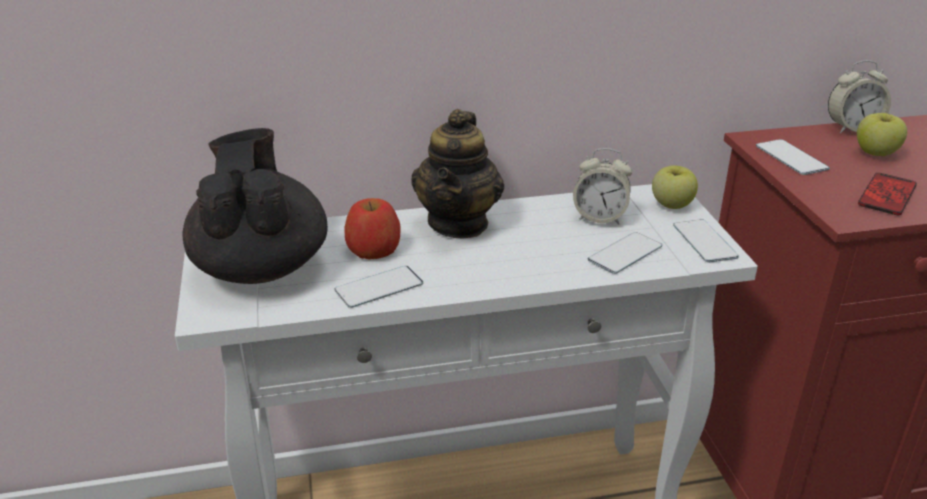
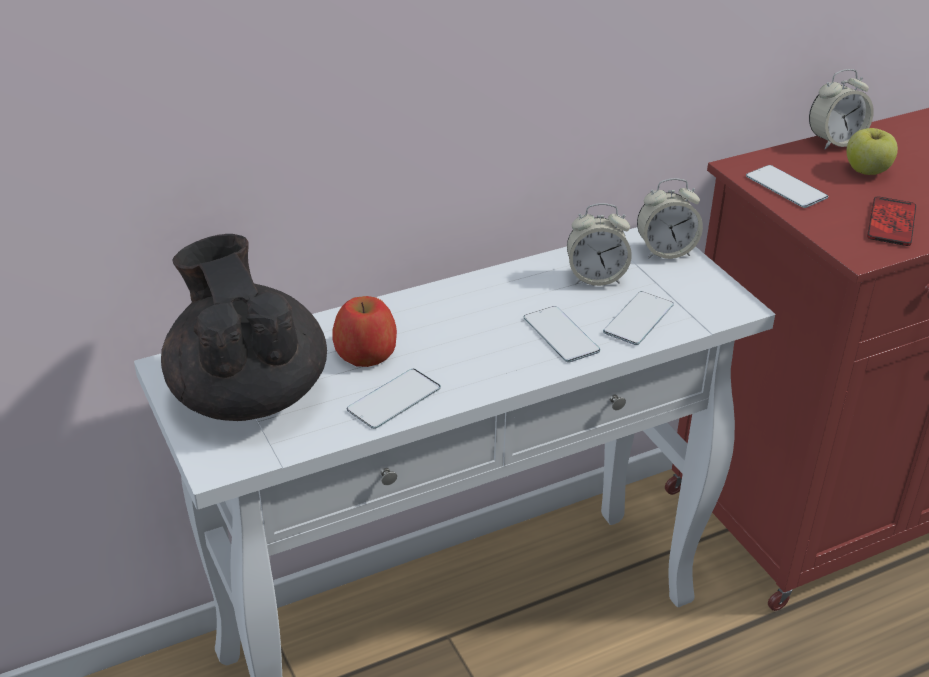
camera: 15 degrees left, 5 degrees up
teapot [411,109,504,239] -> none
apple [652,165,698,209] -> alarm clock [637,178,703,259]
phone [673,219,739,263] -> phone moved to [524,306,601,362]

